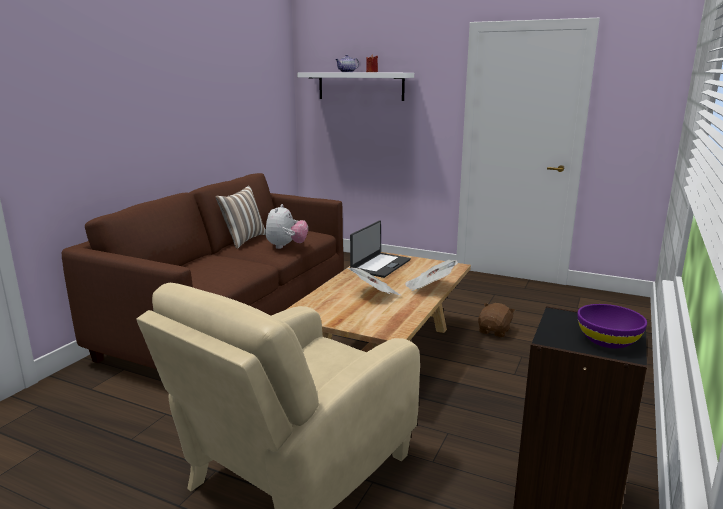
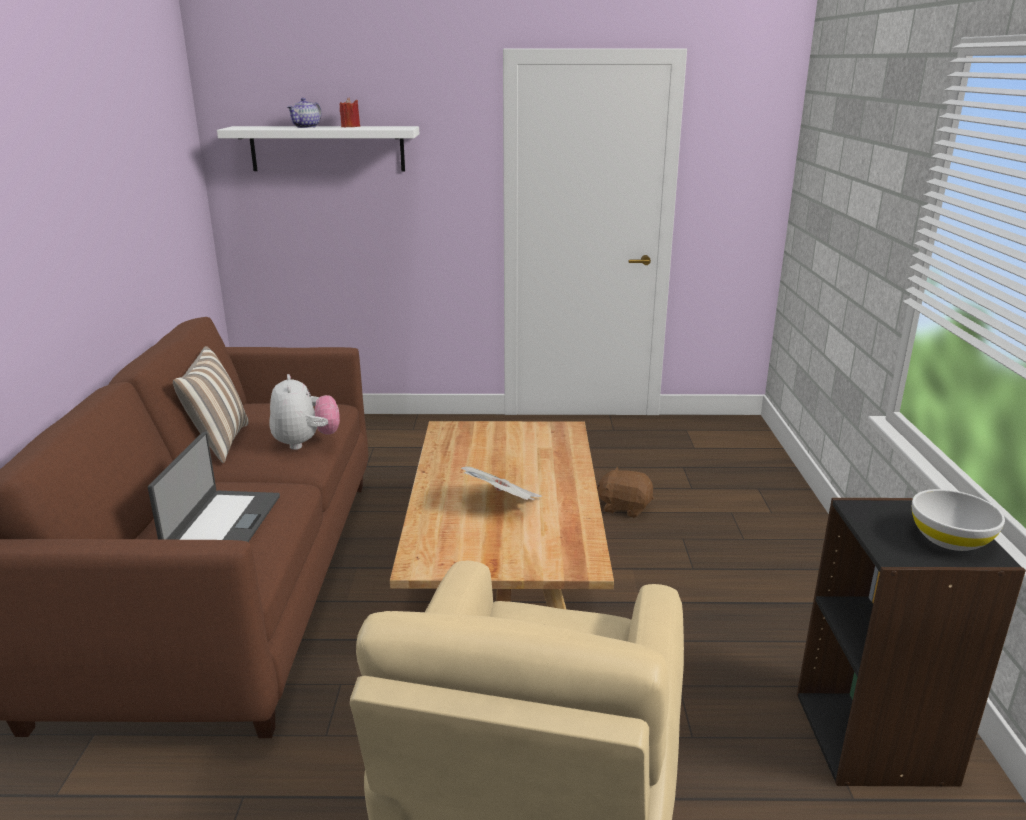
camera: 25 degrees left, 5 degrees up
laptop [350,220,411,278] -> laptop moved to [148,432,280,542]
newspaper [405,260,458,291] -> none
brown plush toy [478,303,515,338] -> brown plush toy turned 75 degrees counterclockwise [597,467,654,518]
purple bowl [578,304,647,348] -> white bowl [912,489,1005,551]

